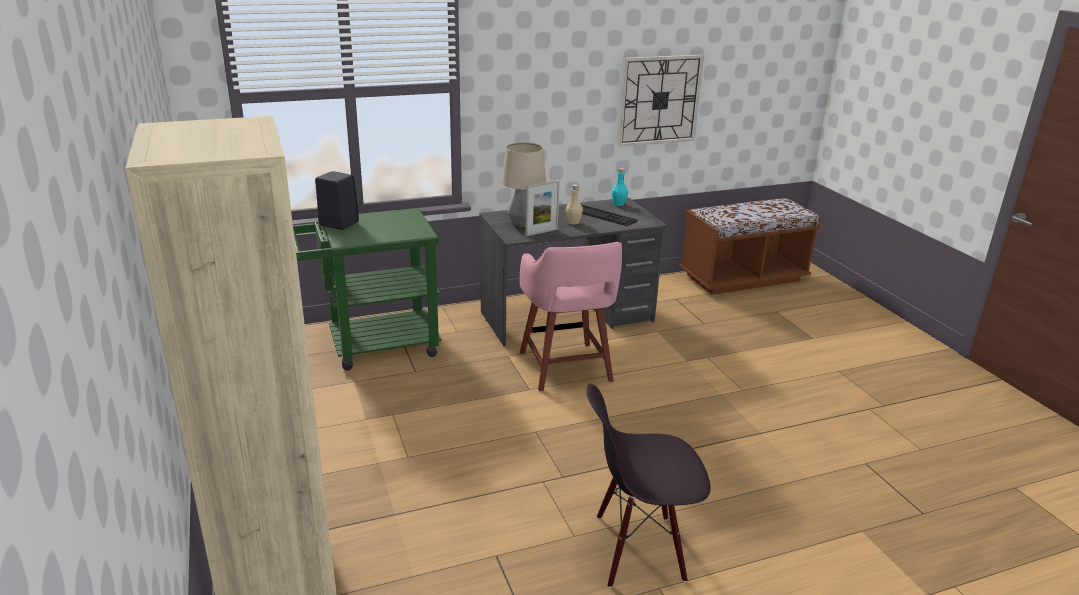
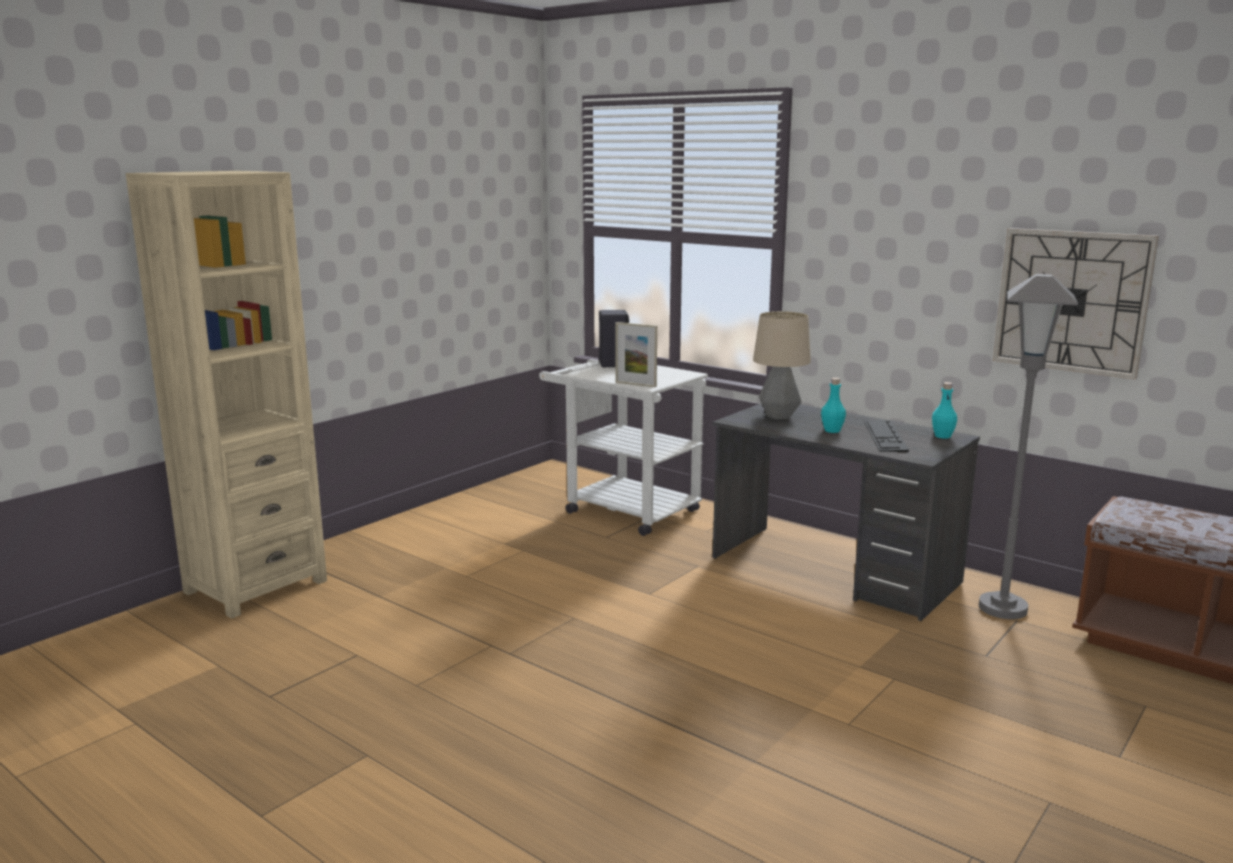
camera: 60 degrees right, 10 degrees down
green cart [293,208,442,371] -> white cart [539,359,708,536]
pink stool [520,242,622,391] -> none
picture frame [525,180,560,236] -> picture frame moved to [615,322,657,387]
beige bottle [565,185,583,225] -> turquoise bottle [821,378,846,433]
black chair [586,384,711,588] -> none
none -> grey floor lamp [979,274,1078,619]

